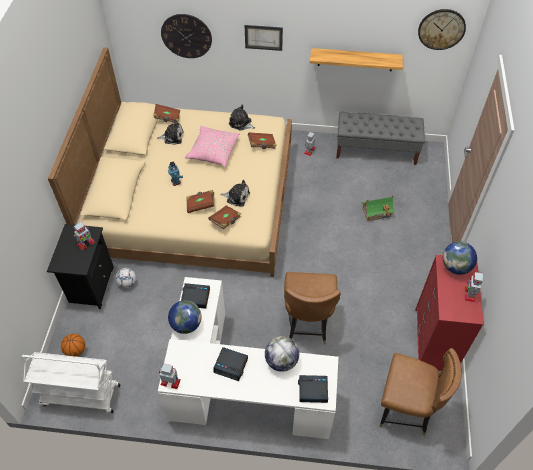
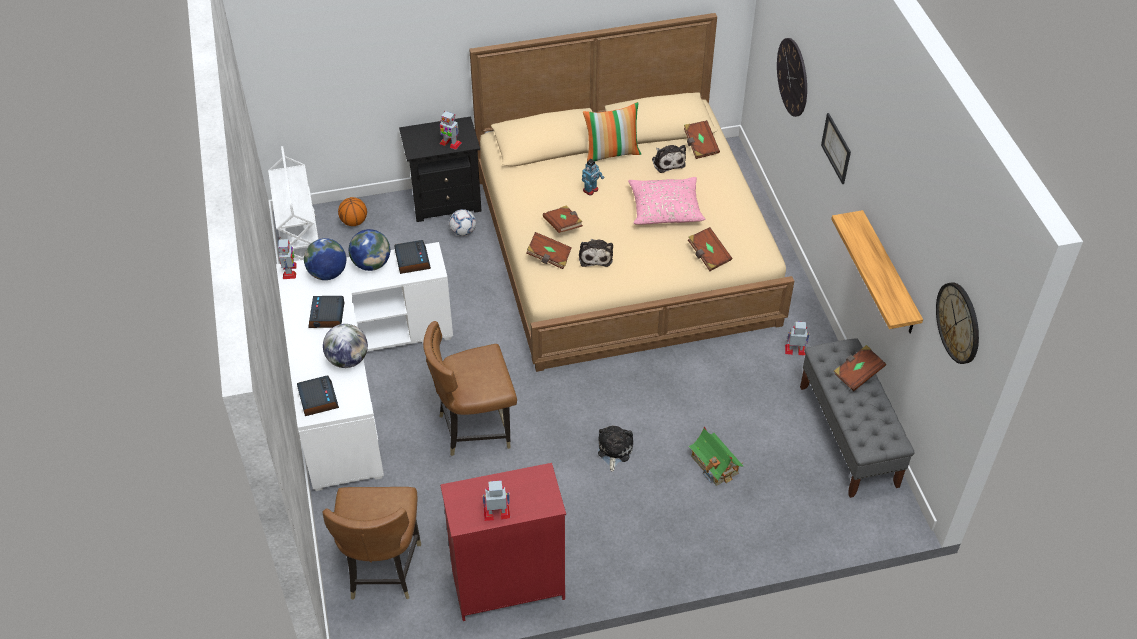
camera: 70 degrees right, 5 degrees down
plush toy [229,105,255,131] -> plush toy moved to [598,425,633,472]
globe [443,241,477,275] -> globe moved to [304,238,346,280]
none -> pillow [583,102,641,161]
none -> brown book [834,345,886,391]

